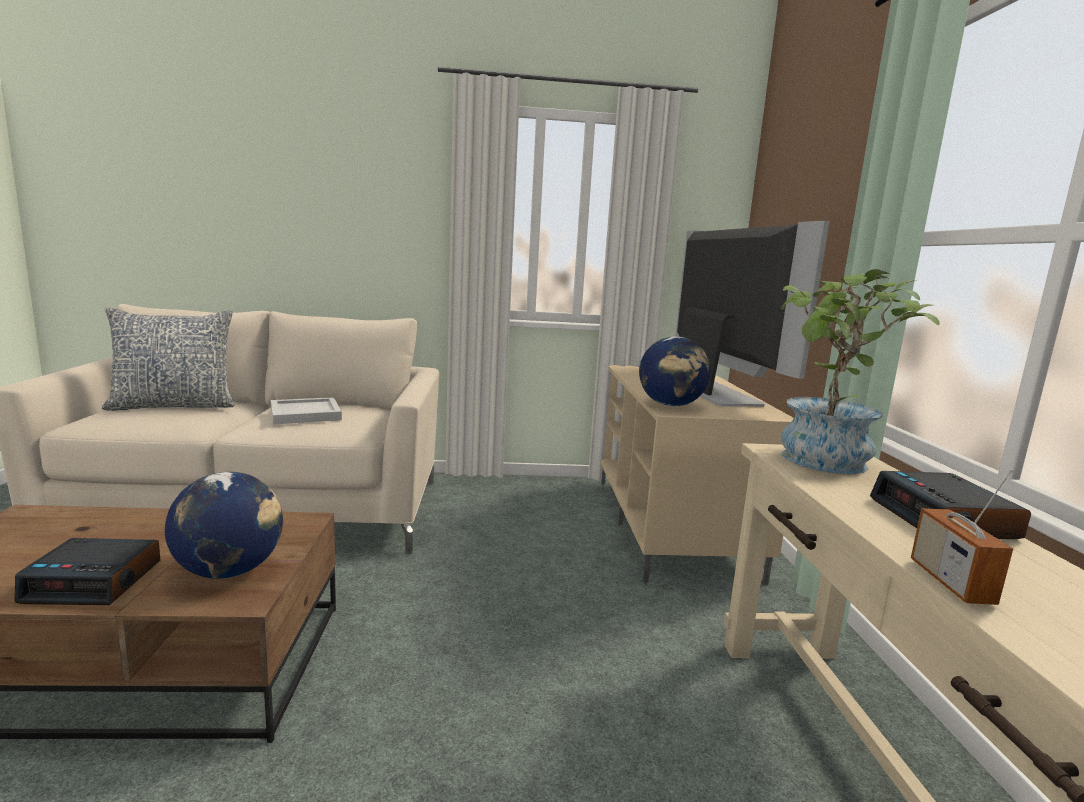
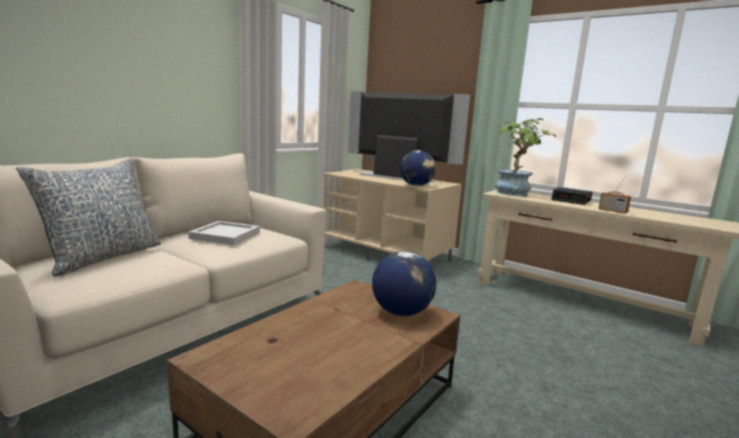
camera: 50 degrees left, 0 degrees up
alarm clock [14,538,160,605] -> none

